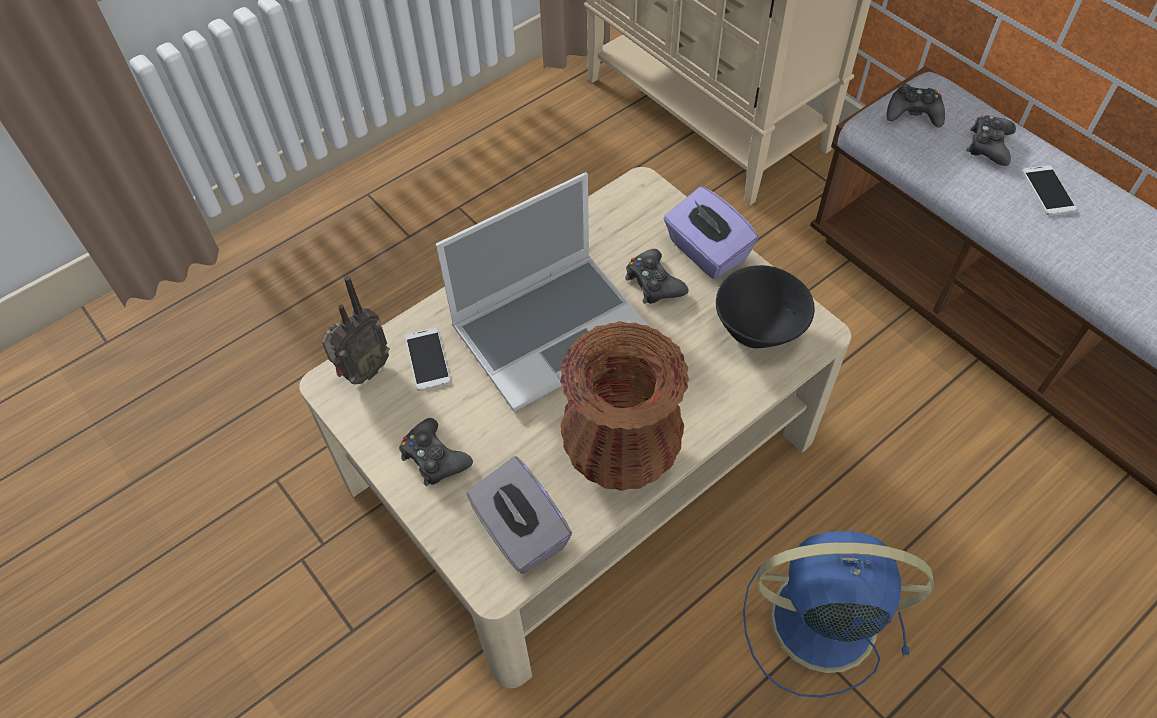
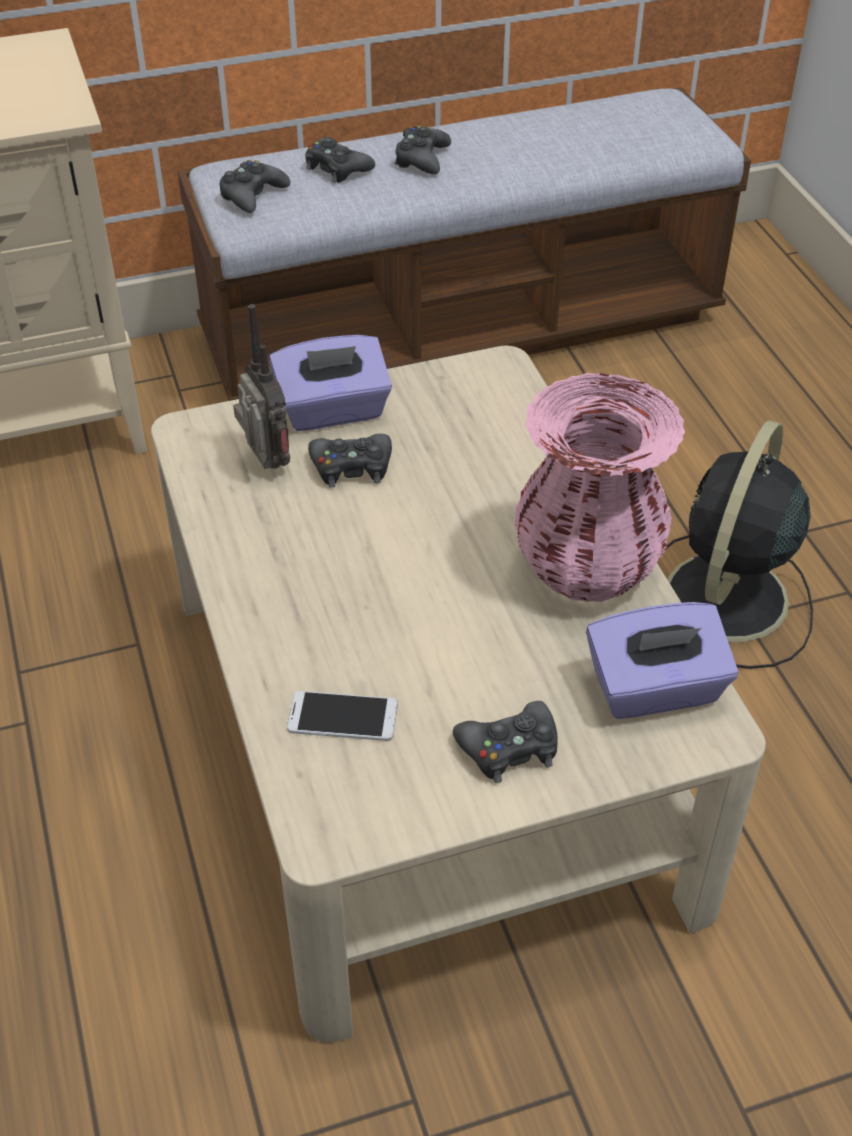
camera: 70 degrees left, 10 degrees down
radio [322,276,390,384] -> radio moved to [233,304,290,469]
laptop [436,172,650,412] -> none
grey tissue box [466,456,572,574] -> purple tissue box [586,602,738,719]
brown vase [560,321,689,491] -> pink vase [514,373,685,602]
black bowl [716,265,815,348] -> none
blue fan [743,531,934,698] -> black fan [665,420,813,669]
phone [1022,165,1077,216] -> black game controller [394,126,451,174]

